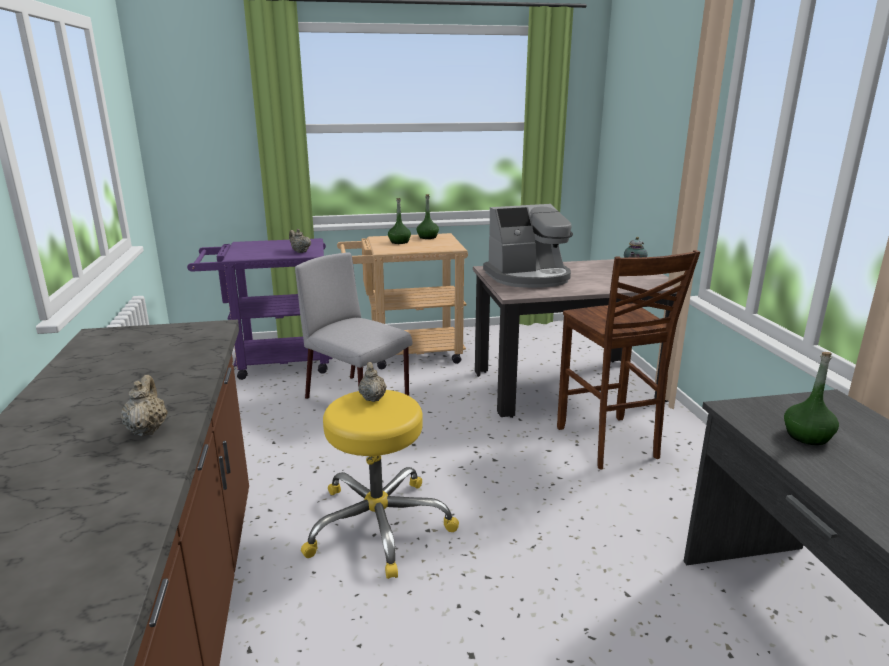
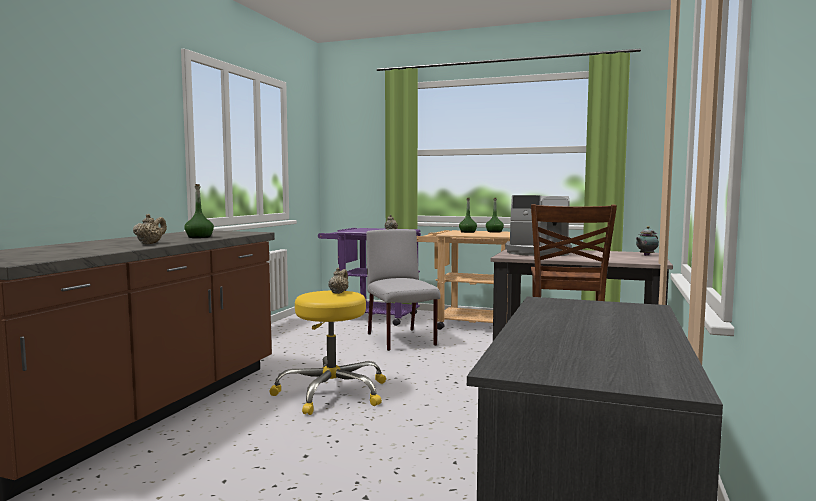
camera: 30 degrees right, 15 degrees down
green bottle [784,352,839,445] -> green bottle moved to [184,184,214,238]

